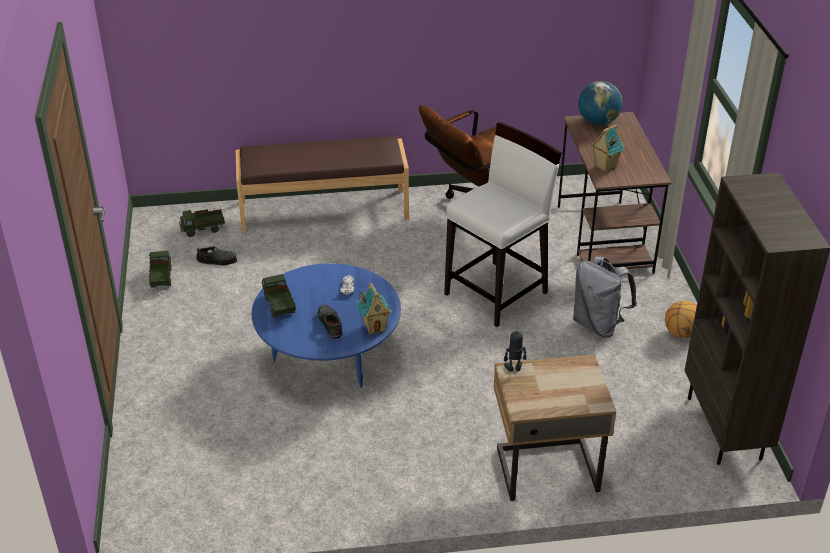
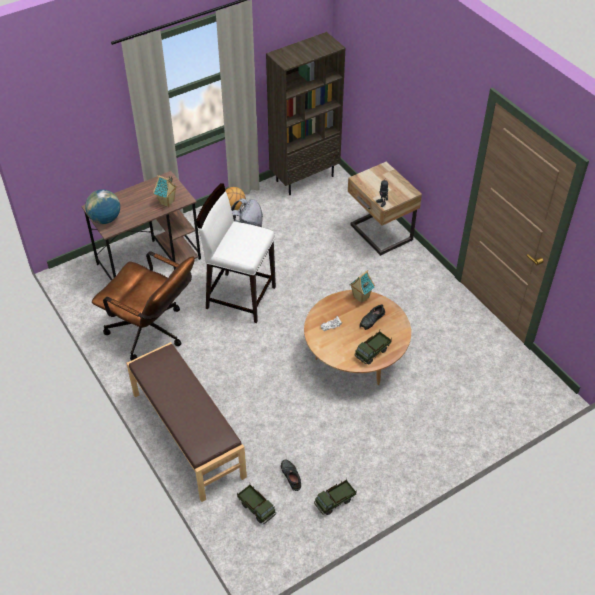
camera: 115 degrees left, 10 degrees up
blue coffee table [252,263,401,387] -> brown coffee table [304,290,411,385]

